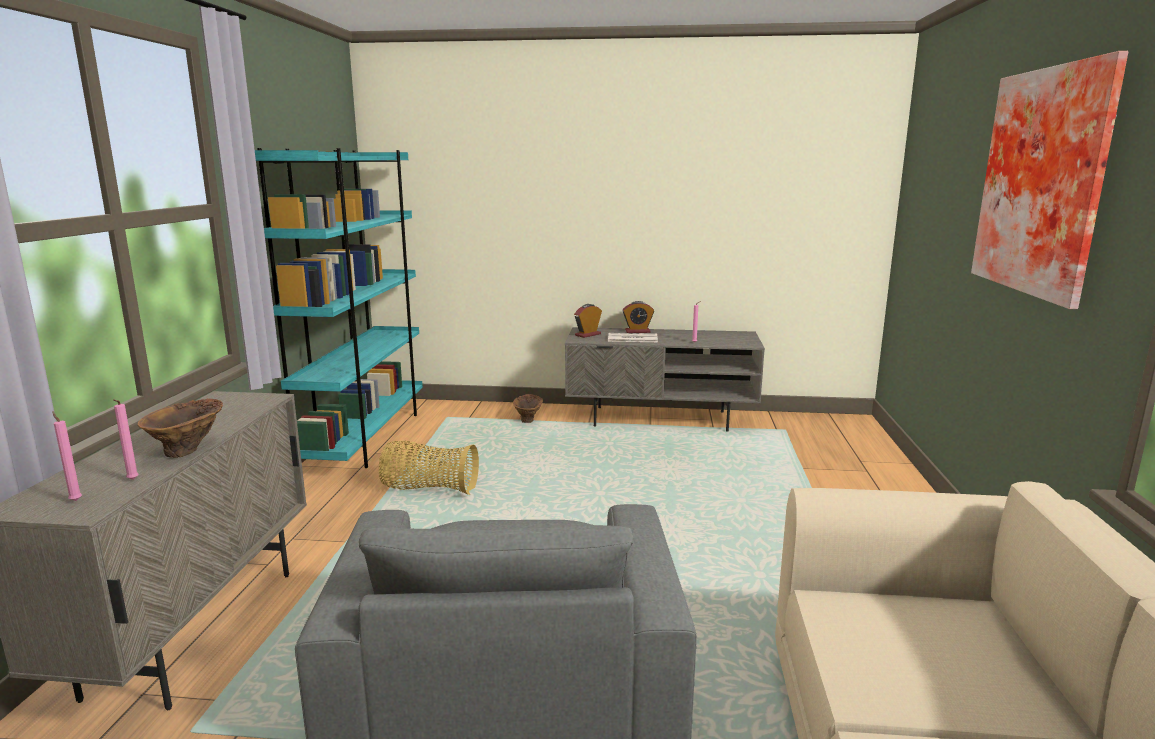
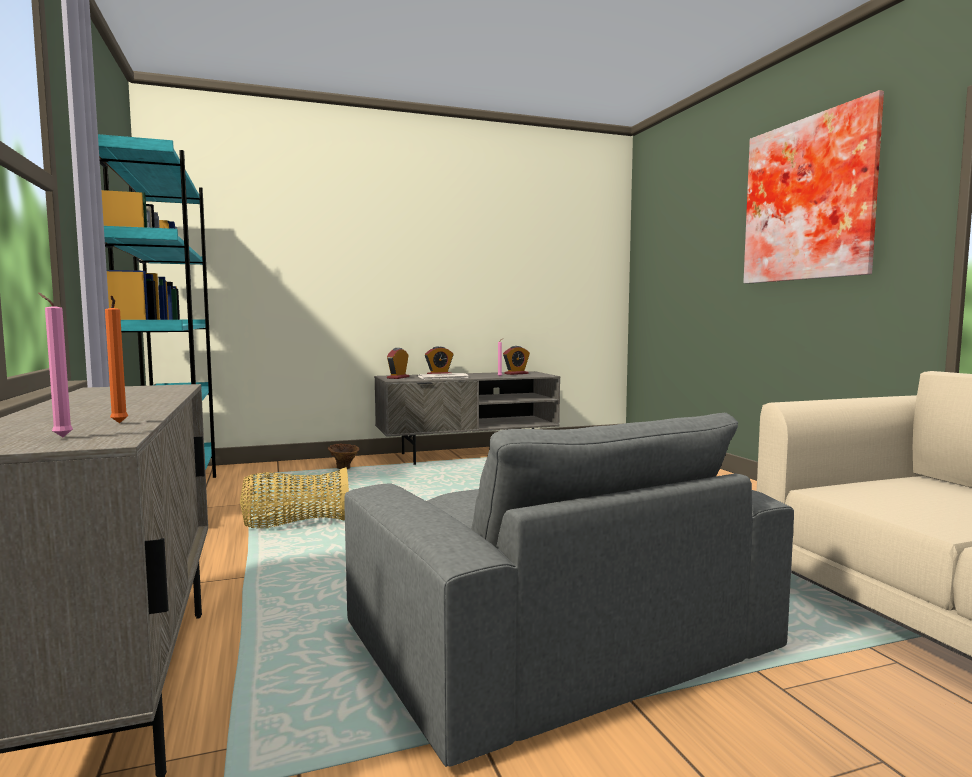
camera: 25 degrees left, 10 degrees down
pink candle [113,399,139,480] -> orange candle [105,296,128,423]
brown vase [137,398,223,458] -> none
none -> alarm clock [503,346,530,375]

